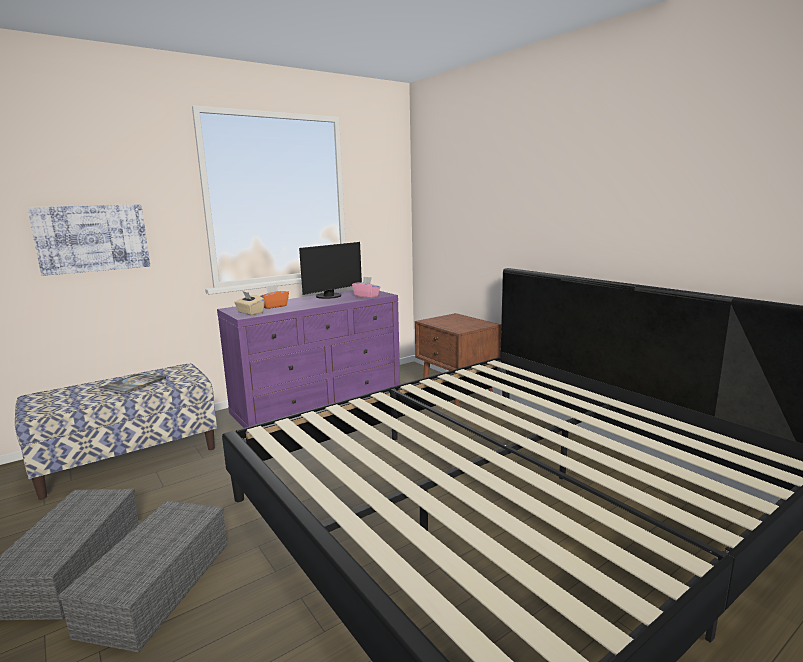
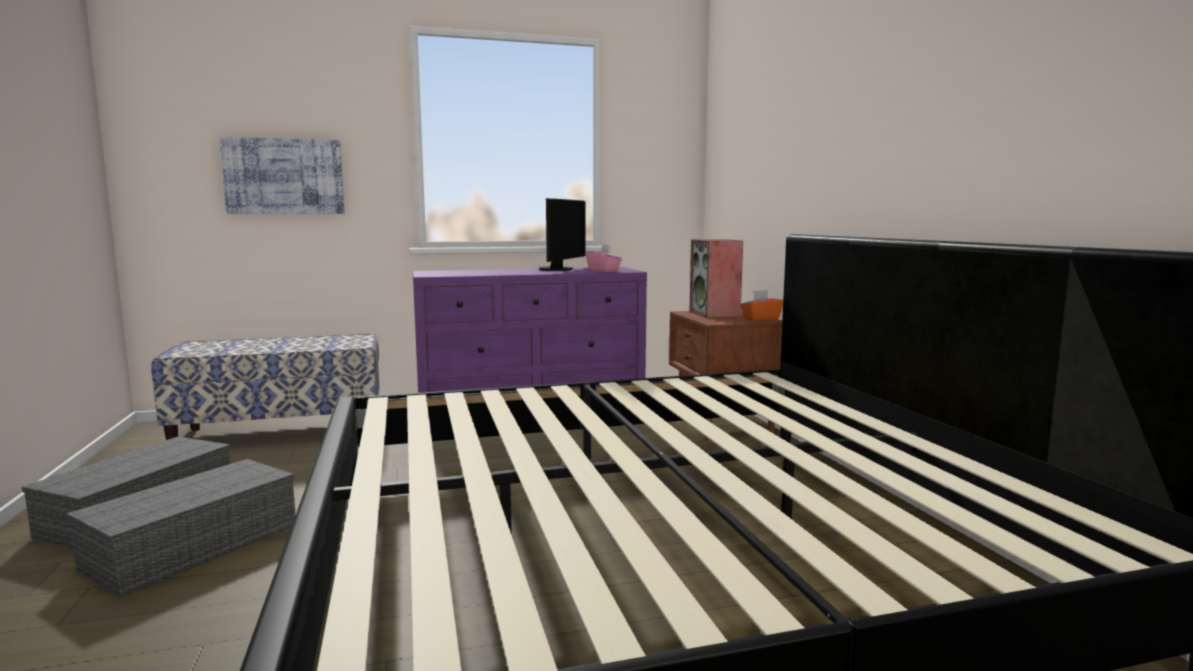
camera: 20 degrees right, 5 degrees down
book [99,372,166,394] -> none
beige tissue box [234,292,265,316] -> none
orange tissue box [261,285,289,309] -> orange tissue box moved to [740,290,783,321]
monitor [299,242,362,299] -> monitor turned 45 degrees counterclockwise [539,198,586,271]
none -> speaker [689,239,743,318]

